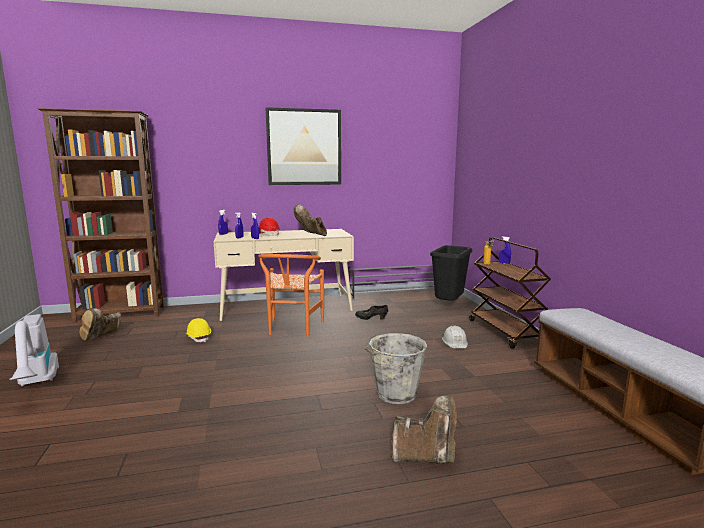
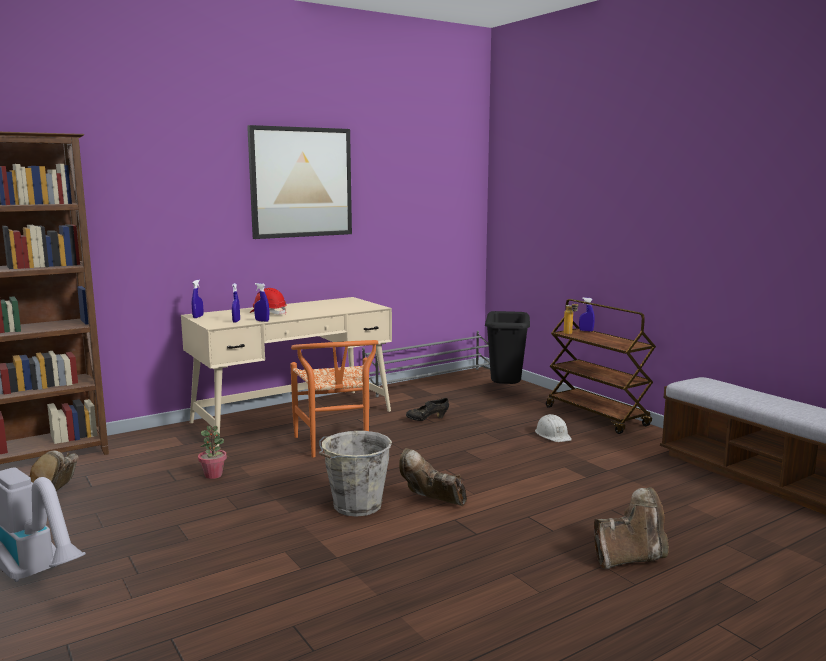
camera: 20 degrees left, 0 degrees up
yellow hard hat [185,318,211,342] -> potted plant [198,426,227,479]
brown boot [294,204,327,236] -> brown boot moved to [399,448,467,506]
grey bucket [365,333,427,404] -> grey bucket moved to [319,431,392,517]

